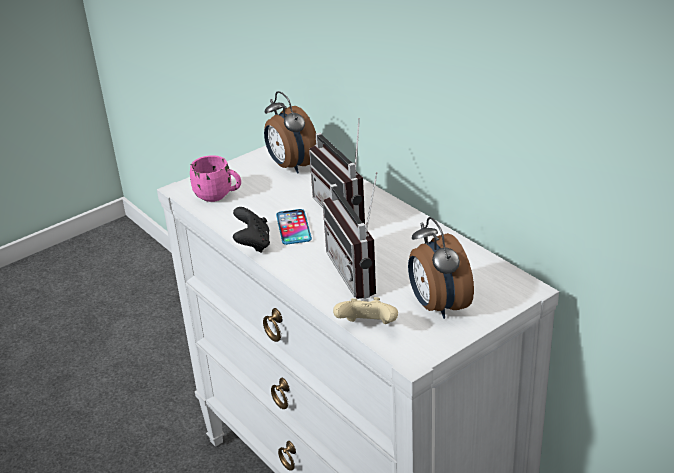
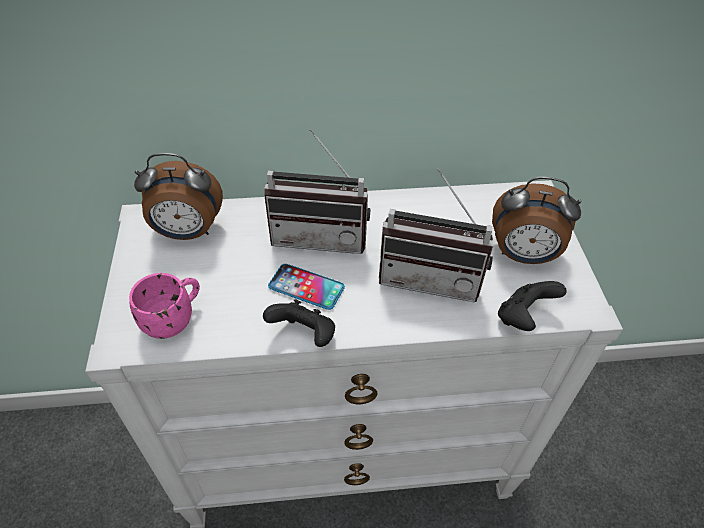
camera: 60 degrees left, 15 degrees up
beige game controller [333,297,398,324] -> black game controller [498,281,567,331]

